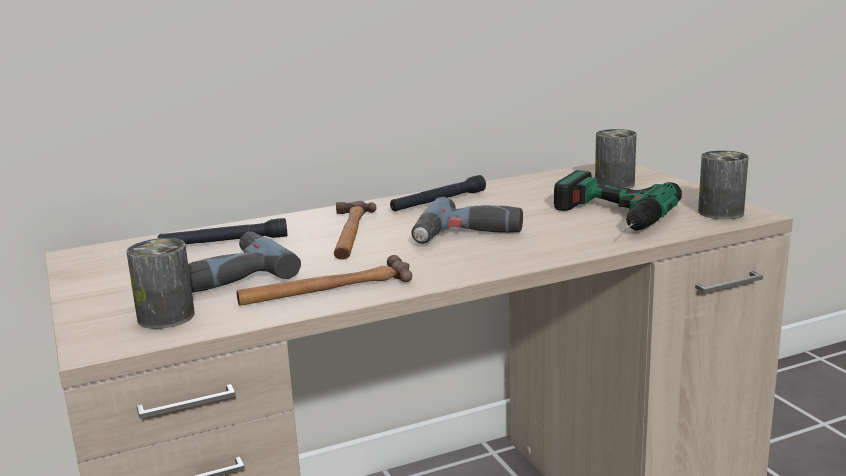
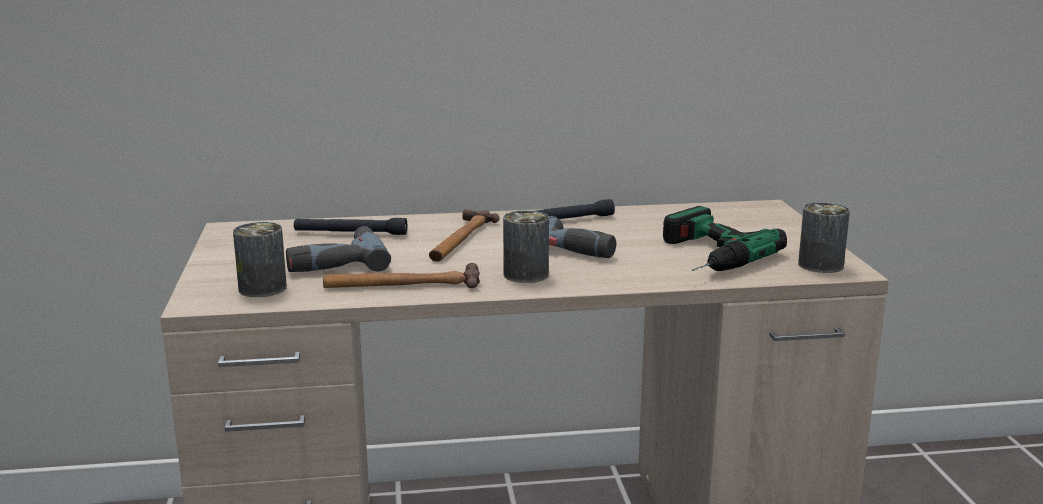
camera: 15 degrees right, 0 degrees up
can [595,129,637,188] -> can moved to [503,210,549,283]

